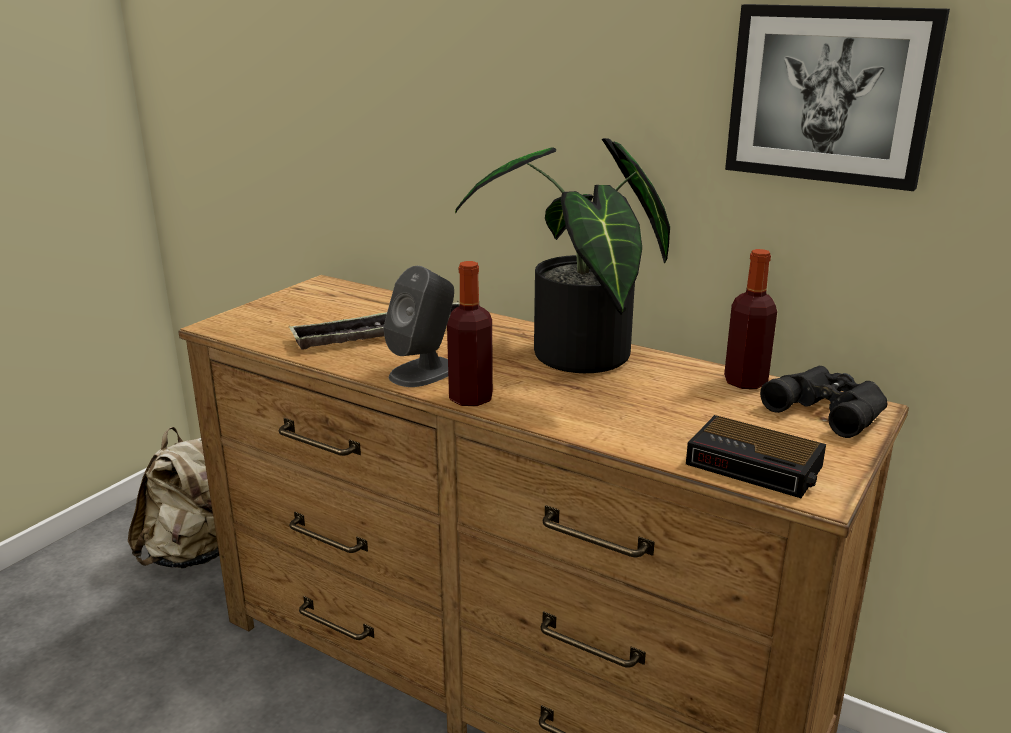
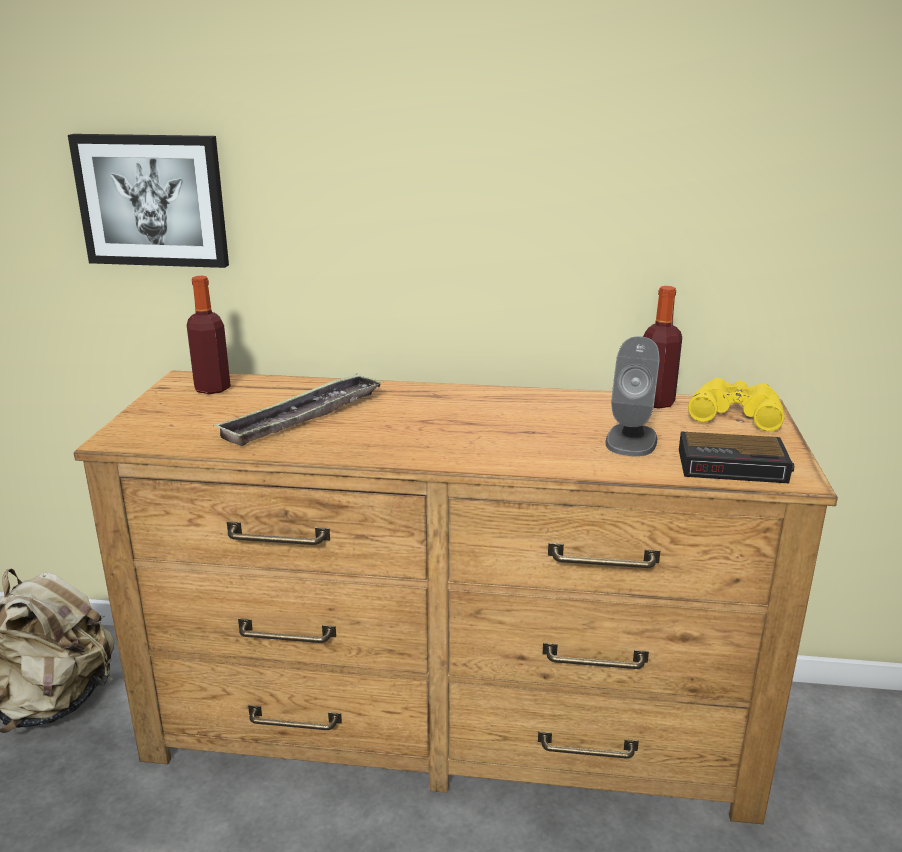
camera: 25 degrees left, 0 degrees up
grey speaker [383,266,454,387] -> grey speaker moved to [605,336,660,457]
bottle [447,261,493,406] -> bottle moved to [187,276,231,394]
potted plant [455,138,670,373] -> none
picture [725,4,950,191] -> picture moved to [68,134,229,268]
black binoculars [760,366,887,438] -> yellow binoculars [688,378,785,431]

